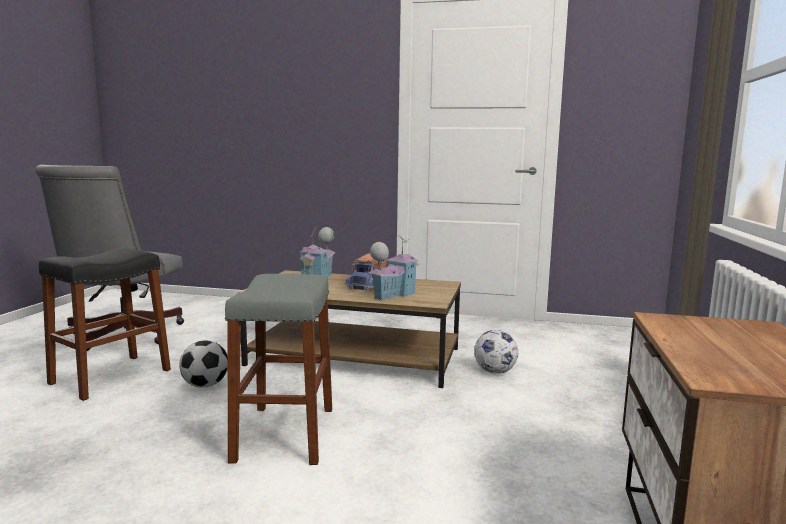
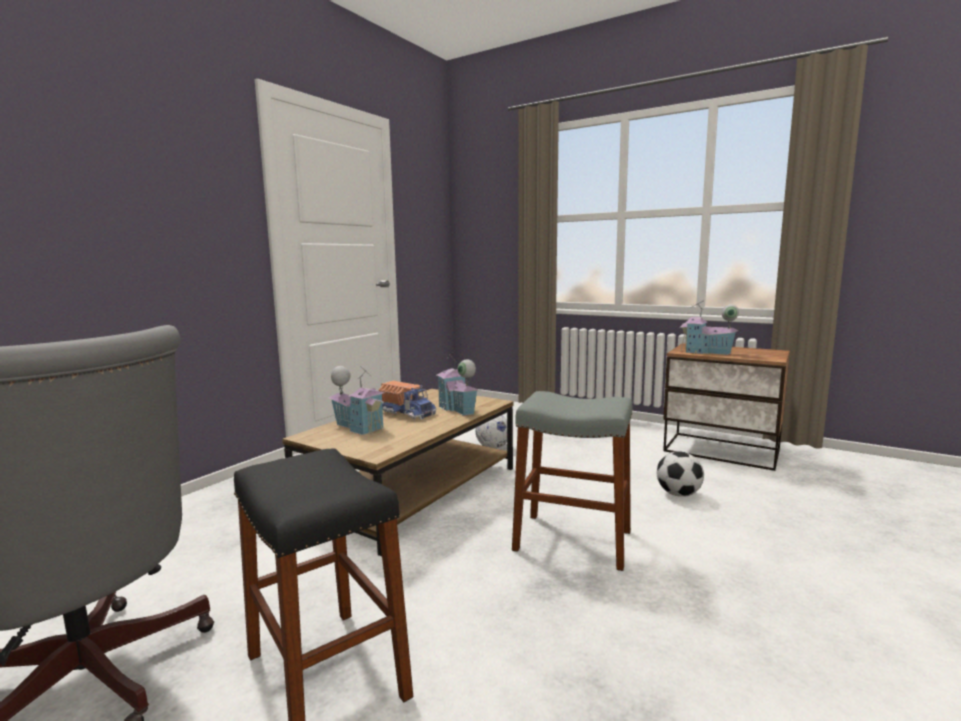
camera: 70 degrees left, 0 degrees up
football [179,340,228,388] -> football moved to [657,451,704,497]
none -> toy house [680,300,739,355]

